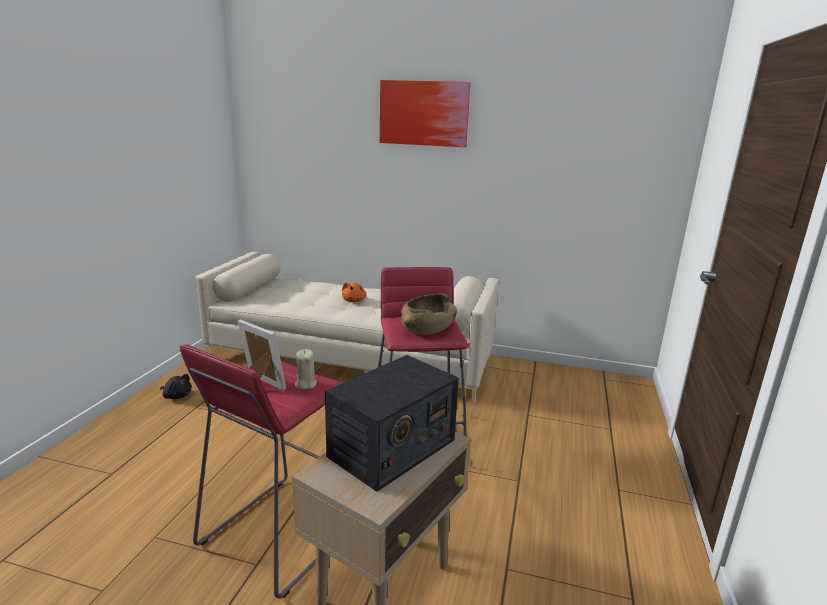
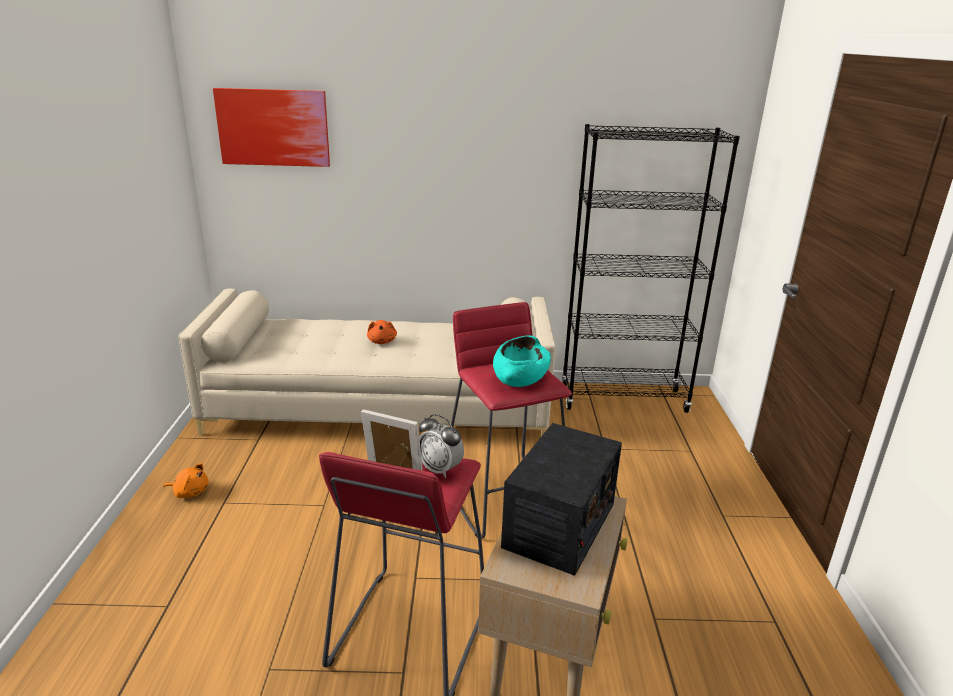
camera: 15 degrees left, 5 degrees up
black plush toy [160,374,192,399] -> orange plush toy [163,463,208,498]
beige candle [295,349,317,390] -> alarm clock [419,414,464,478]
picture [380,80,470,147] -> picture moved to [213,88,330,167]
brown bowl [401,294,457,335] -> turquoise bowl [493,335,551,387]
none -> black bookcase [562,124,740,413]

